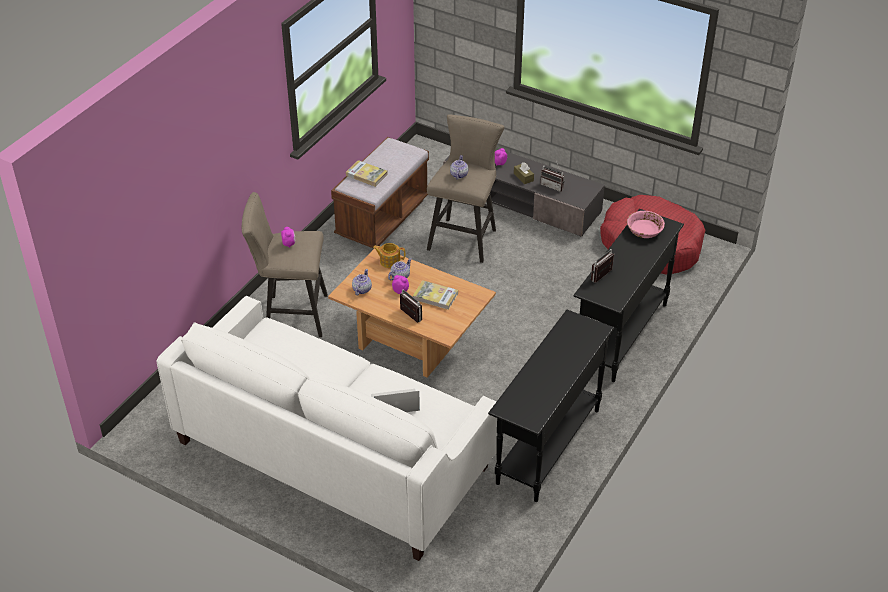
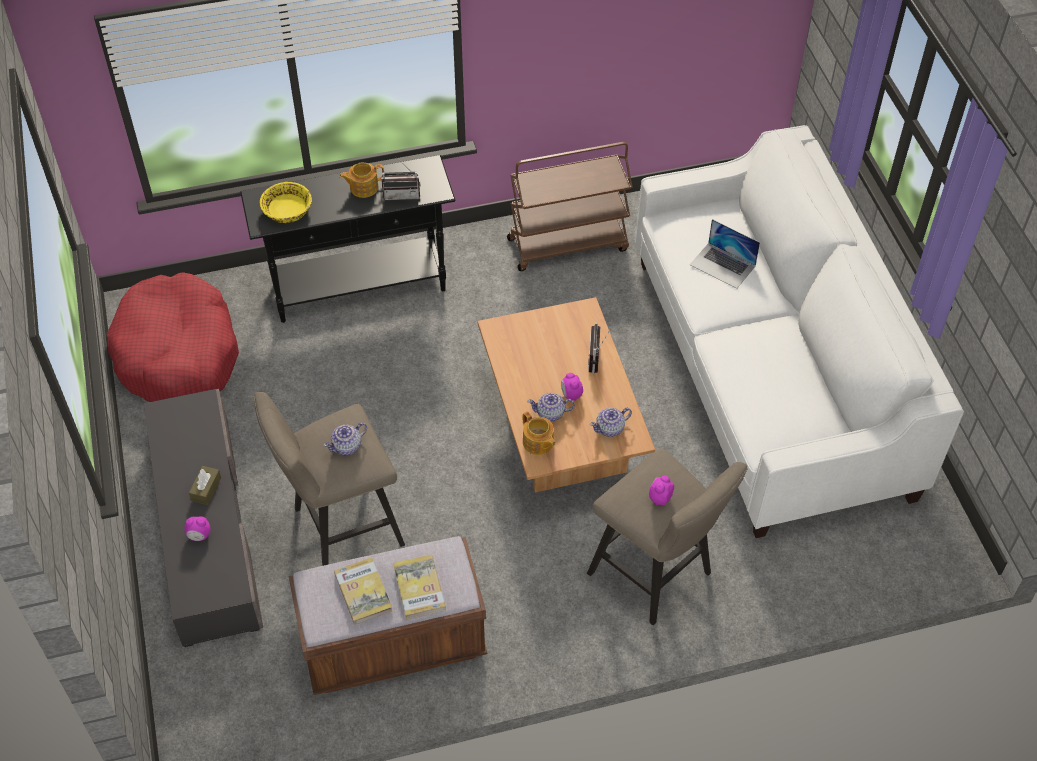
camera: 135 degrees left, 10 degrees up
book [413,280,458,310] -> book moved to [334,557,393,625]
black console table [488,310,614,502] -> brown cart [507,142,633,271]
radio [540,161,564,192] -> none
pink bowl [627,211,665,238] -> yellow bowl [260,182,312,223]
none -> teapot [339,163,384,198]

